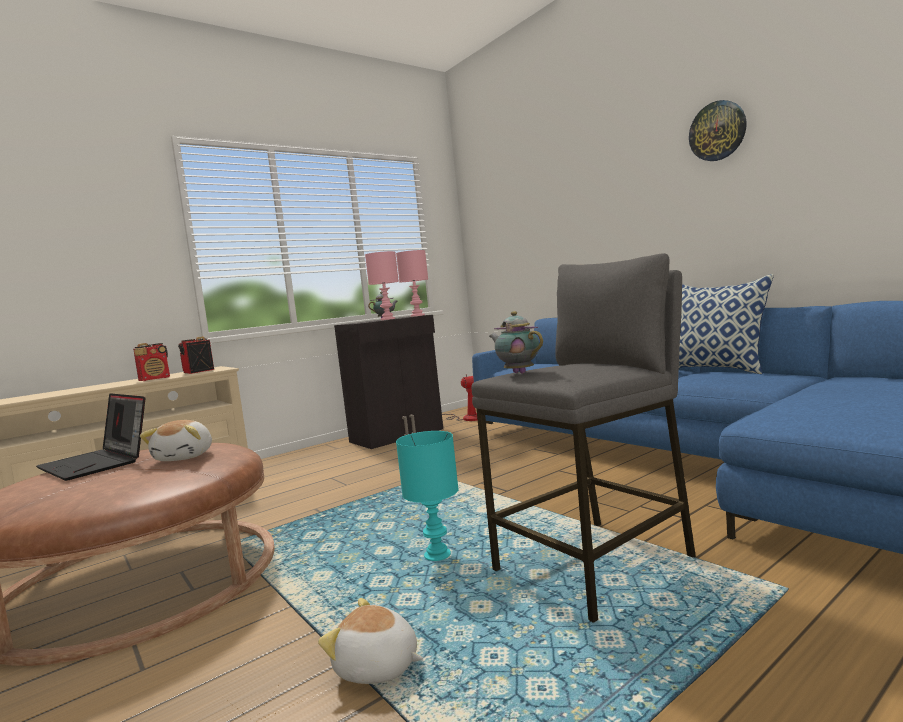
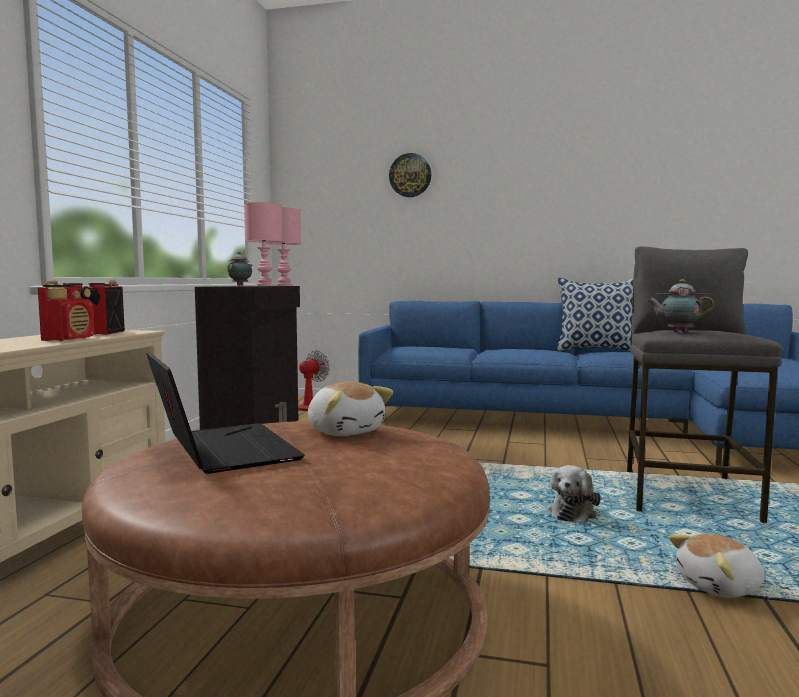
camera: 40 degrees left, 0 degrees up
laptop [36,393,146,481] -> laptop turned 120 degrees counterclockwise [146,351,305,474]
turquoise table lamp [396,431,459,561] -> plush toy [547,465,601,523]
wall clock [689,100,747,161] -> wall clock moved to [389,153,431,197]

